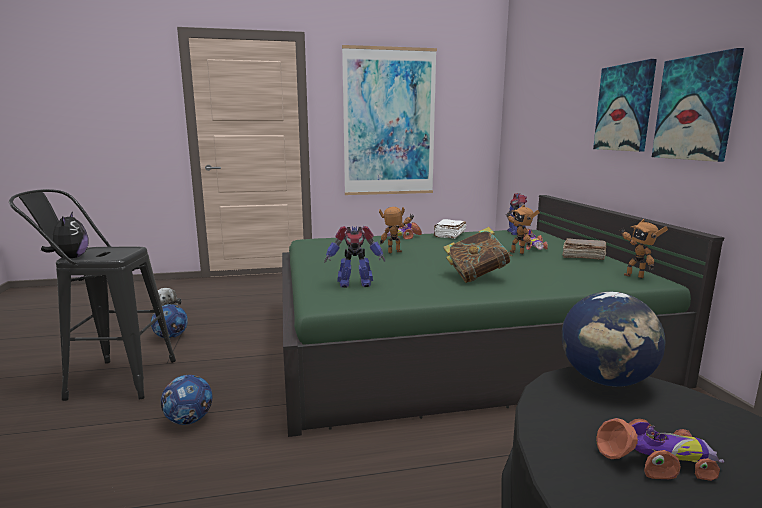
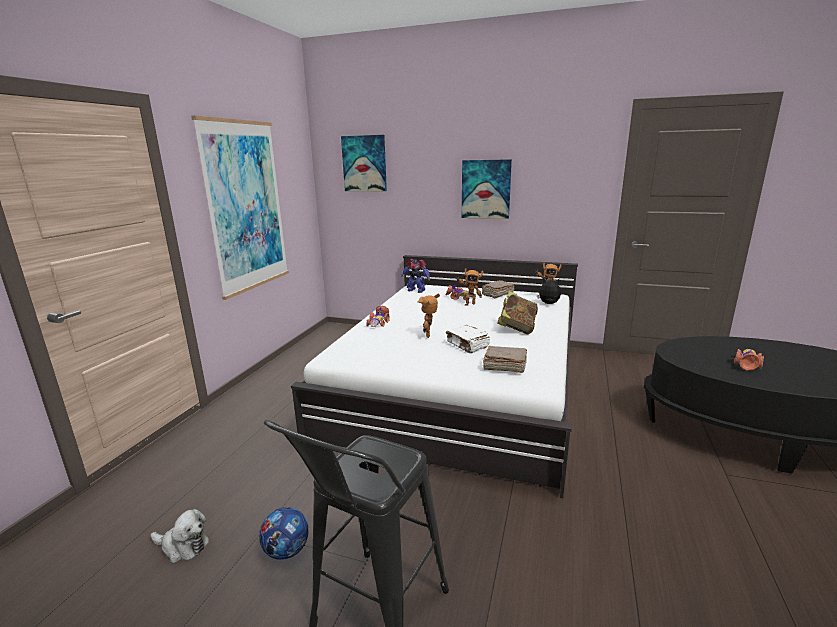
camera: 60 degrees left, 5 degrees up
plush toy [41,211,89,258] -> plush toy moved to [537,278,561,304]
football [161,375,212,425] -> none
green bed [282,195,724,437] -> white bed [291,255,578,498]
toy robot [324,226,385,288] -> brown book [483,346,527,373]
white book [433,219,466,239] -> white book moved to [446,325,490,353]
globe [562,292,665,387] -> none
picture [652,48,744,162] -> picture moved to [341,135,387,191]

